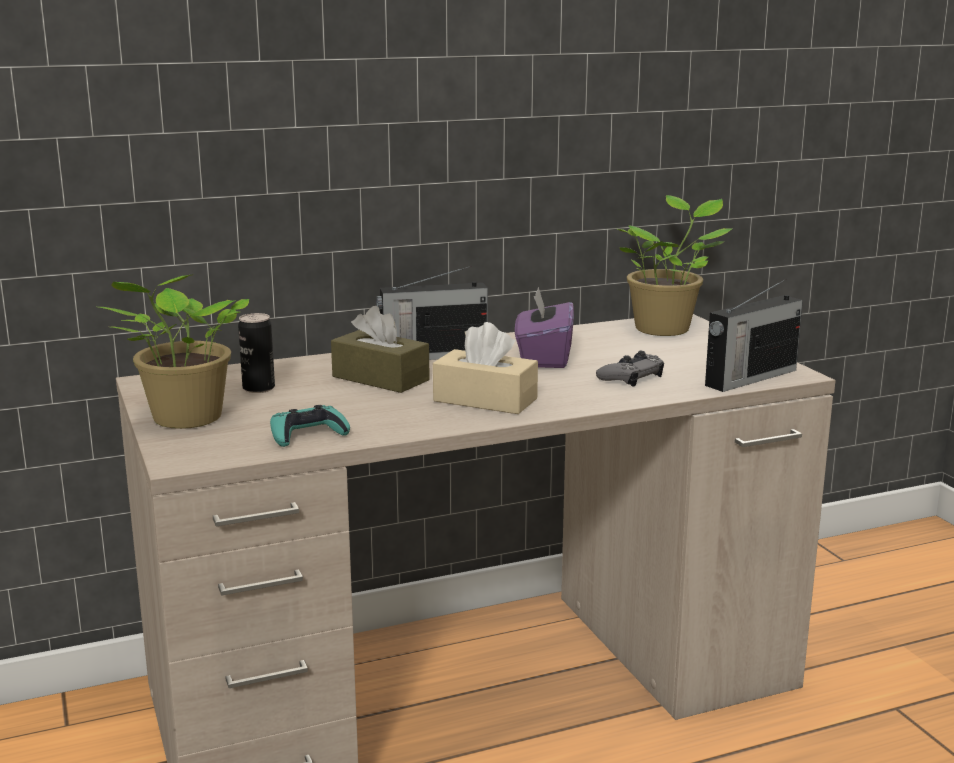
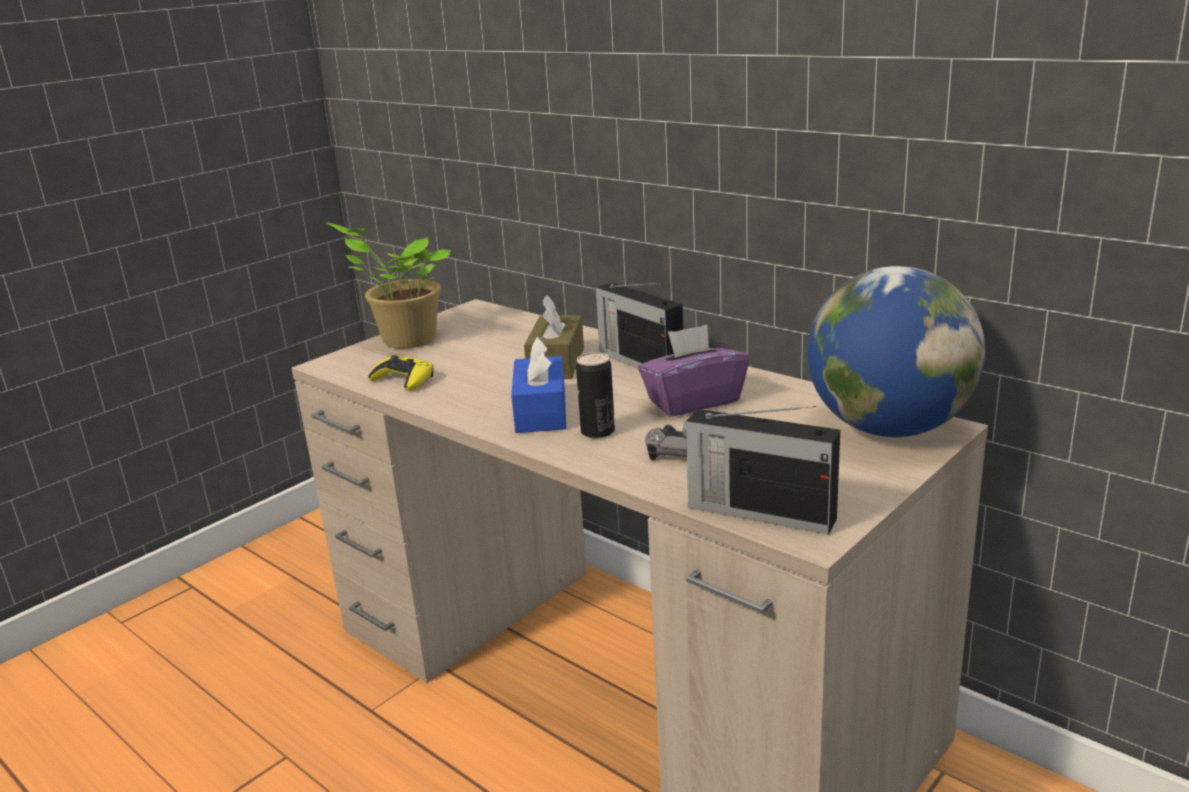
camera: 65 degrees right, 5 degrees up
can [238,313,275,393] -> can moved to [576,352,615,439]
turquoise game controller [270,405,350,447] -> yellow game controller [368,355,433,391]
beige tissue box [433,322,538,414] -> blue tissue box [511,337,566,433]
potted plant [618,195,732,336] -> globe [807,266,986,437]

